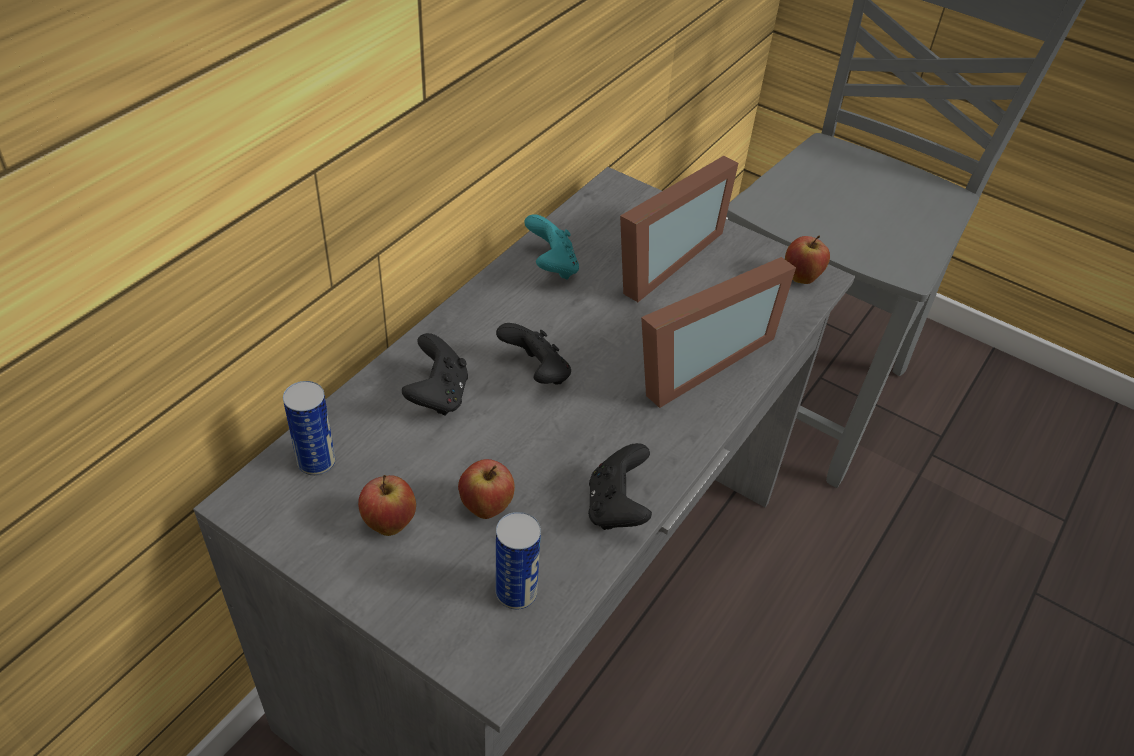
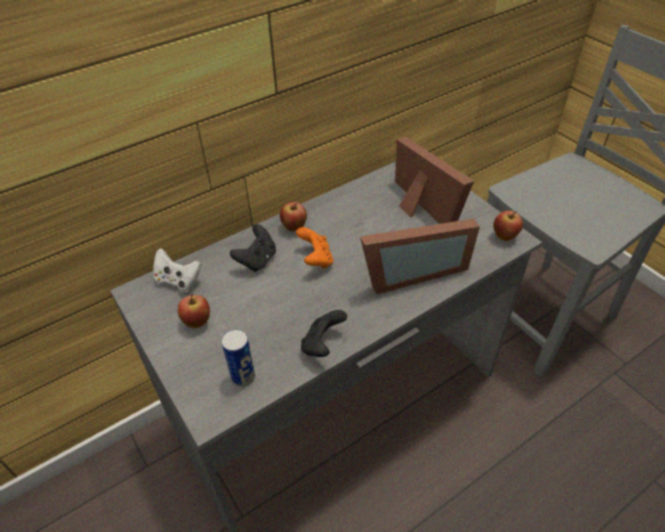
camera: 25 degrees right, 0 degrees up
can [283,381,335,476] -> white game controller [153,248,202,292]
apple [458,459,515,519] -> apple moved to [280,202,307,231]
black game controller [496,323,571,385] -> orange game controller [296,227,333,268]
turquoise game controller [524,214,579,280] -> none
picture frame [620,156,738,302] -> picture frame turned 90 degrees counterclockwise [395,136,474,224]

